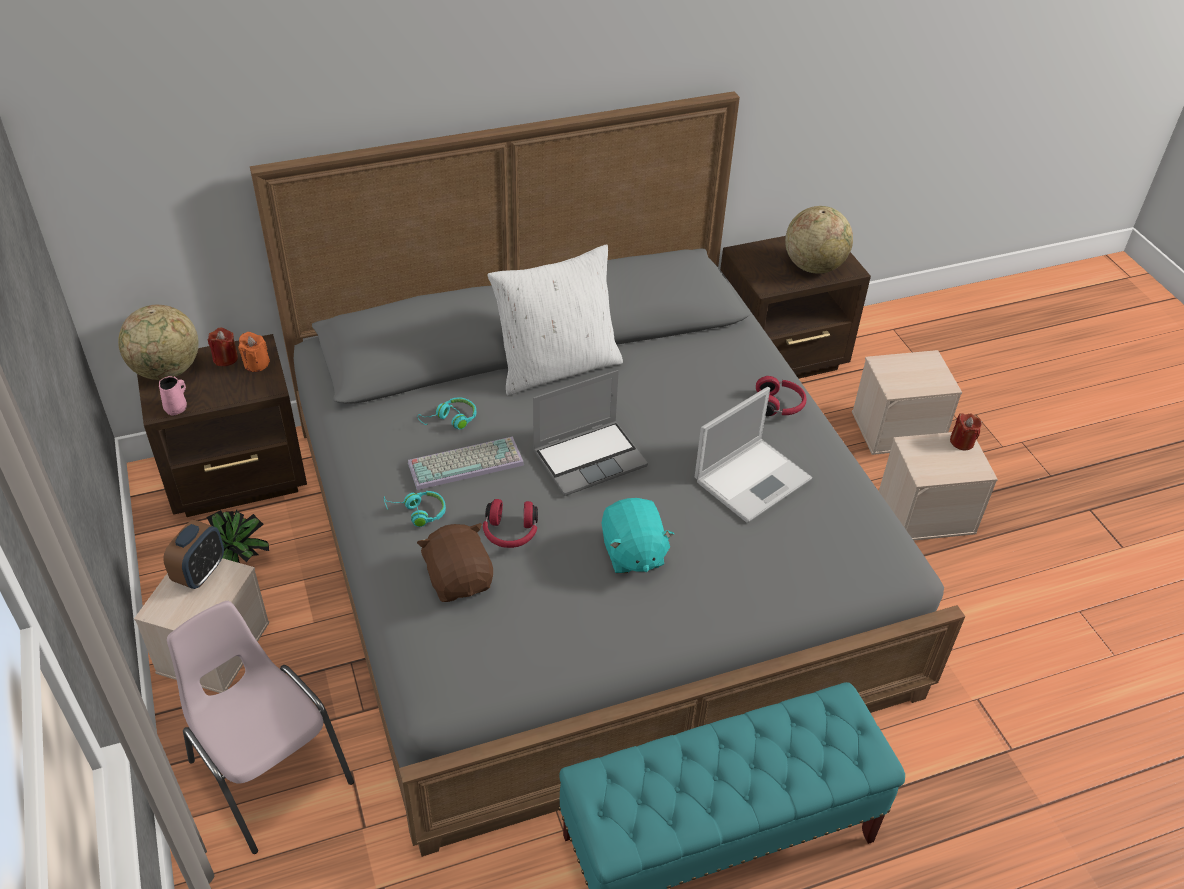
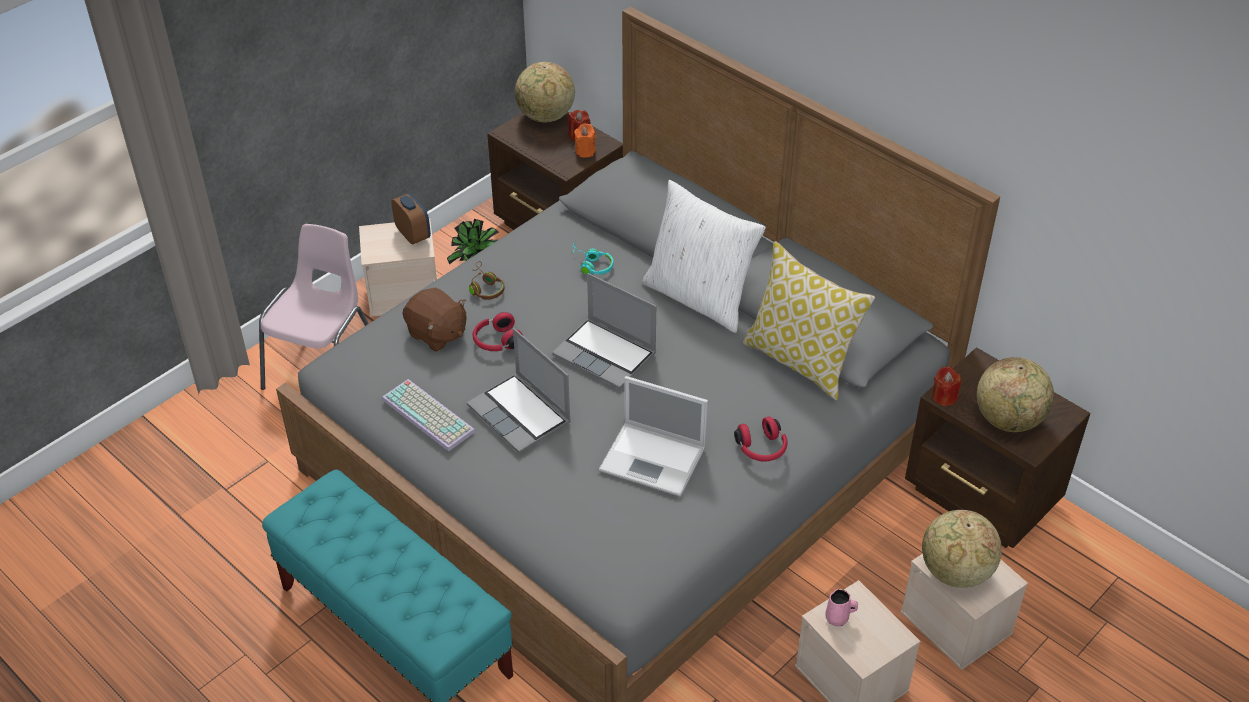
camera: 65 degrees right, 0 degrees up
pink mug [159,376,187,416] -> pink mug moved to [826,589,858,626]
alarm clock [163,520,224,589] -> alarm clock turned 120 degrees counterclockwise [391,193,431,245]
turquoise headphones [384,491,446,527] -> brown headphones [469,261,505,300]
keyboard [408,436,524,490] -> keyboard moved to [382,379,475,451]
brown plush toy [417,523,493,602] -> brown plush toy turned 90 degrees clockwise [402,287,466,352]
turquoise plush toy [602,498,674,574] -> laptop [467,328,571,453]
red candle [950,413,981,451] -> red candle moved to [932,366,961,406]
none -> pillow [743,241,875,400]
none -> globe [922,510,1002,588]

